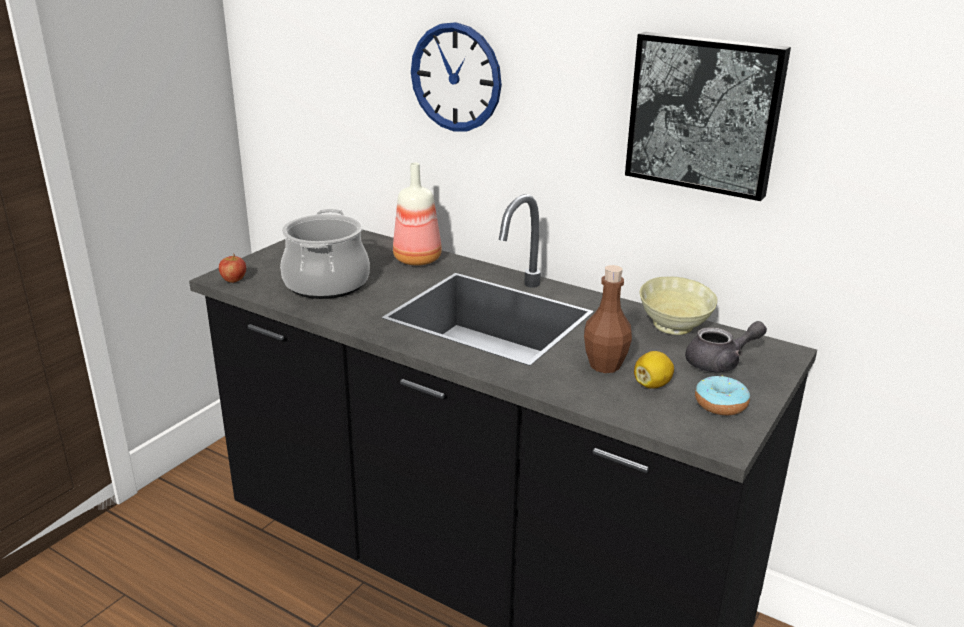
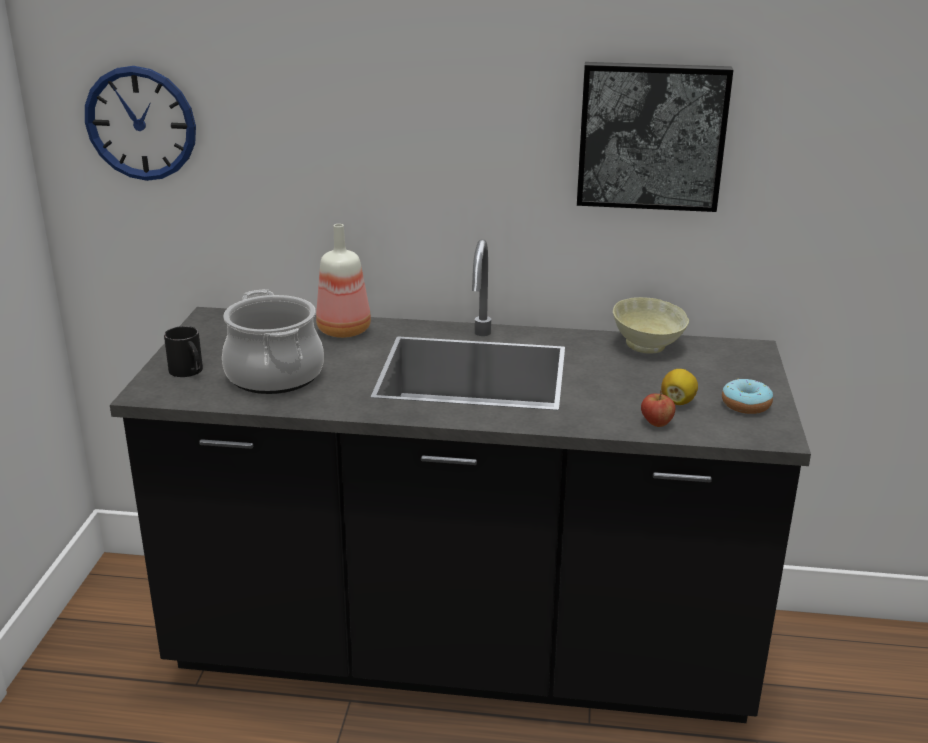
camera: 25 degrees left, 0 degrees up
apple [219,253,246,283] -> apple moved to [641,390,675,427]
wall clock [411,22,502,132] -> wall clock moved to [85,66,196,181]
brown bottle [584,265,632,373] -> none
grey teapot [685,321,767,372] -> none
none -> black mug [164,326,203,377]

